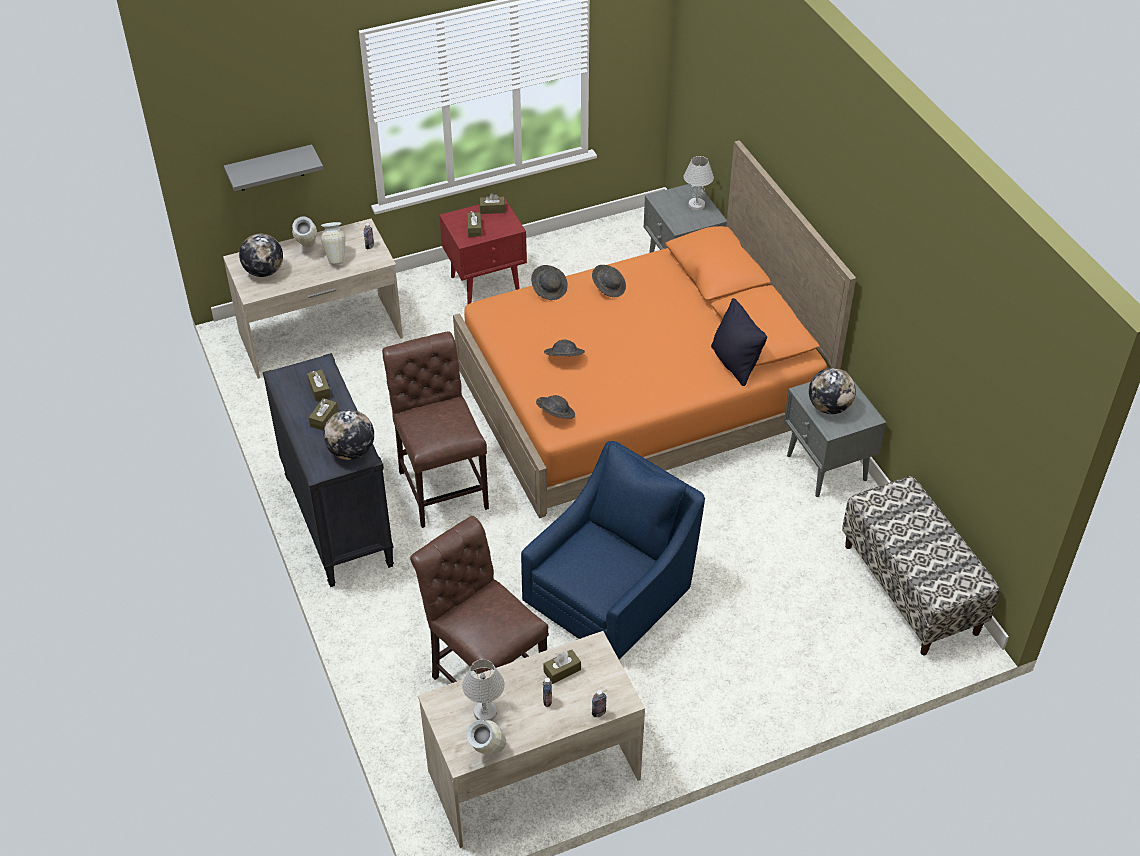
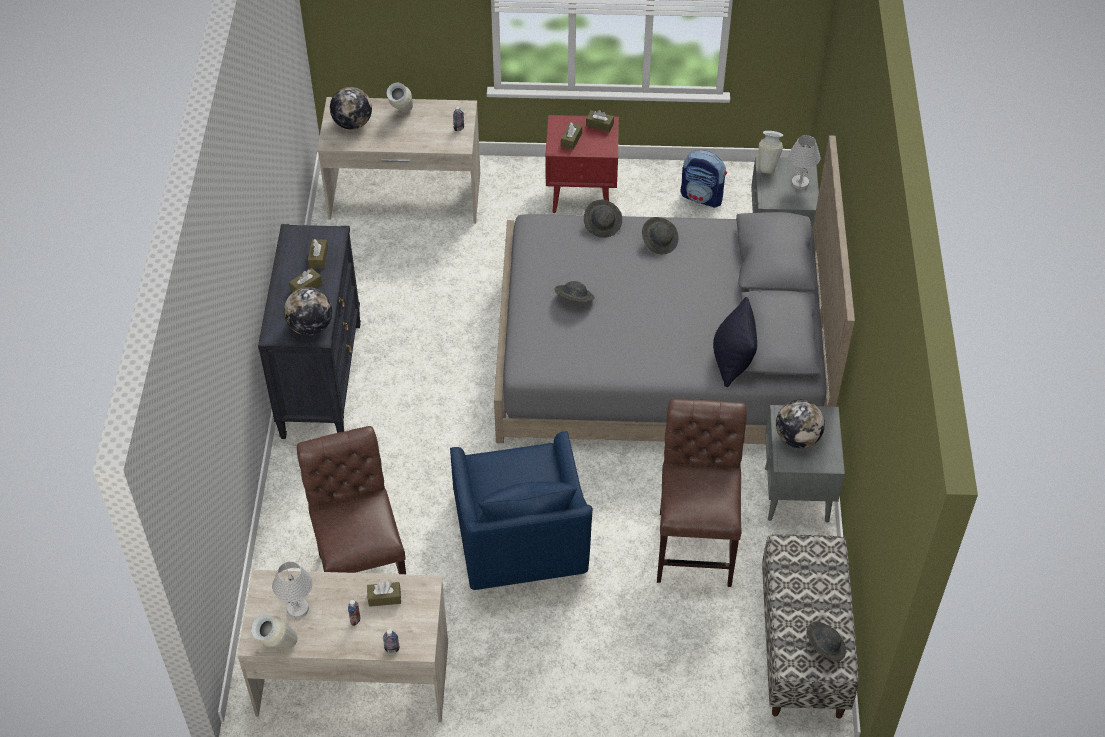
camera: 25 degrees right, 5 degrees up
grey shelf [224,144,323,191] -> none
vase [321,222,346,265] -> vase moved to [759,131,783,174]
brown chair [382,331,489,528] -> brown chair moved to [657,399,747,587]
orange bed [453,140,856,518] -> grey bed [494,136,855,444]
blue armchair [521,441,705,660] -> blue armchair turned 105 degrees clockwise [450,431,593,590]
grey hat [536,395,575,419] -> grey hat moved to [806,621,846,661]
none -> backpack [680,150,727,208]

